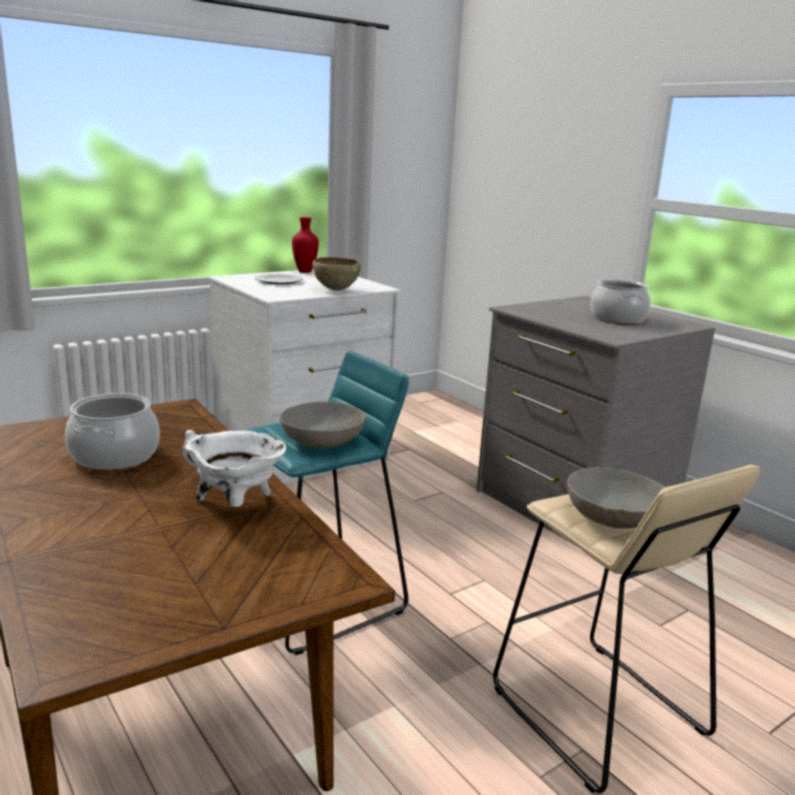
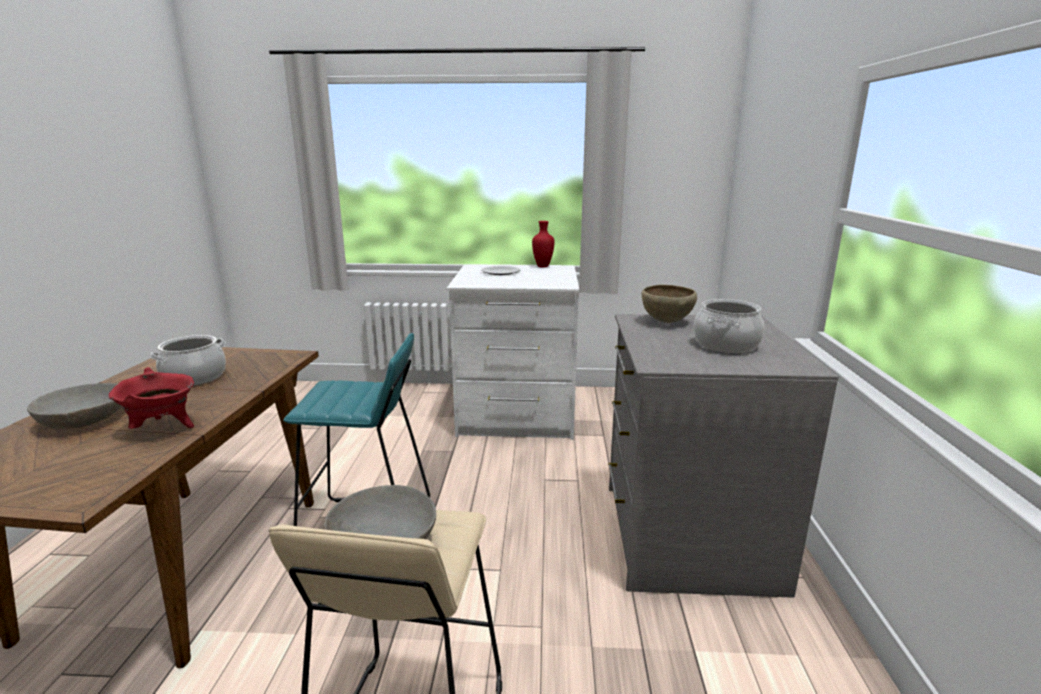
camera: 40 degrees right, 0 degrees up
white cooking pot [182,430,286,507] -> red cooking pot [109,367,194,429]
grey bowl [280,402,366,448] -> grey bowl moved to [27,383,121,429]
brown bowl [312,257,361,291] -> brown bowl moved to [642,285,697,323]

